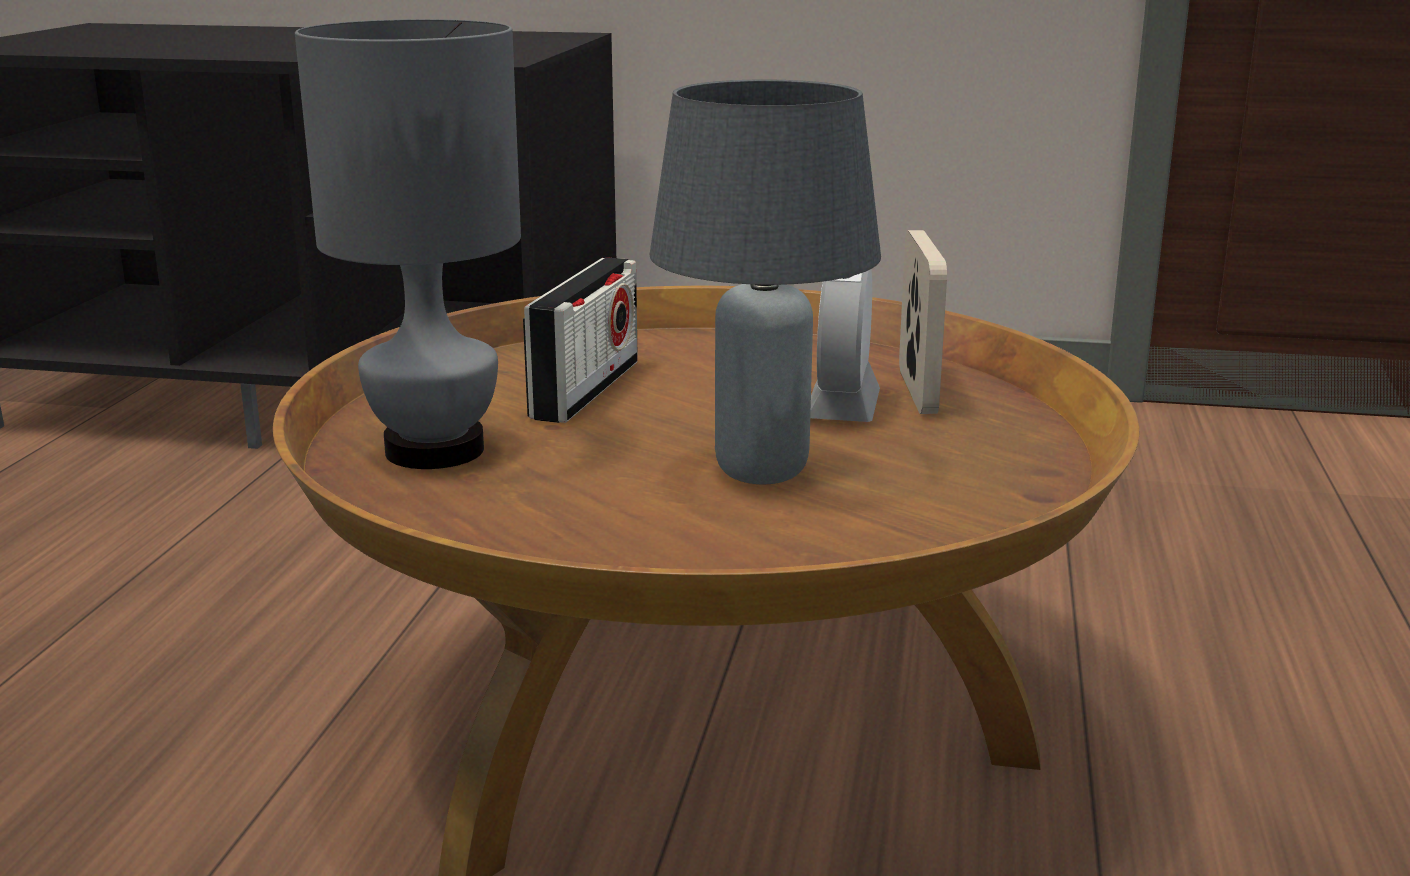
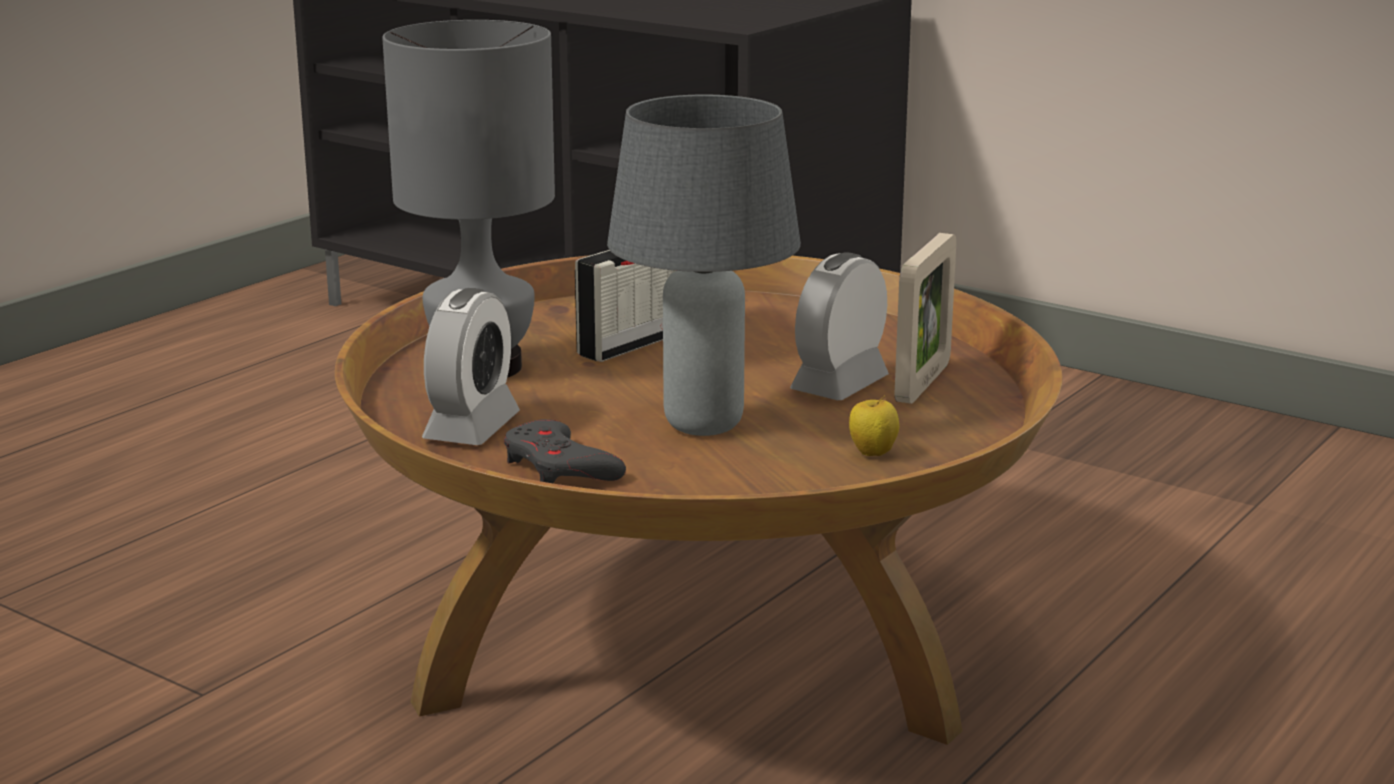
camera: 25 degrees right, 0 degrees up
none -> alarm clock [422,288,520,445]
none -> grey game controller [504,419,626,483]
none -> apple [849,395,899,456]

